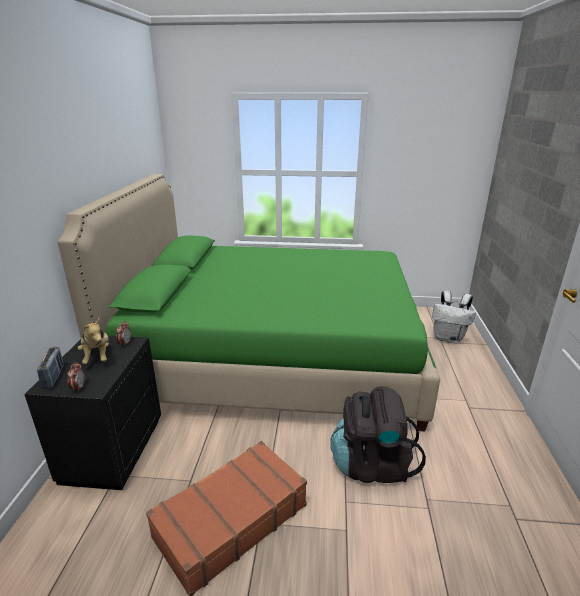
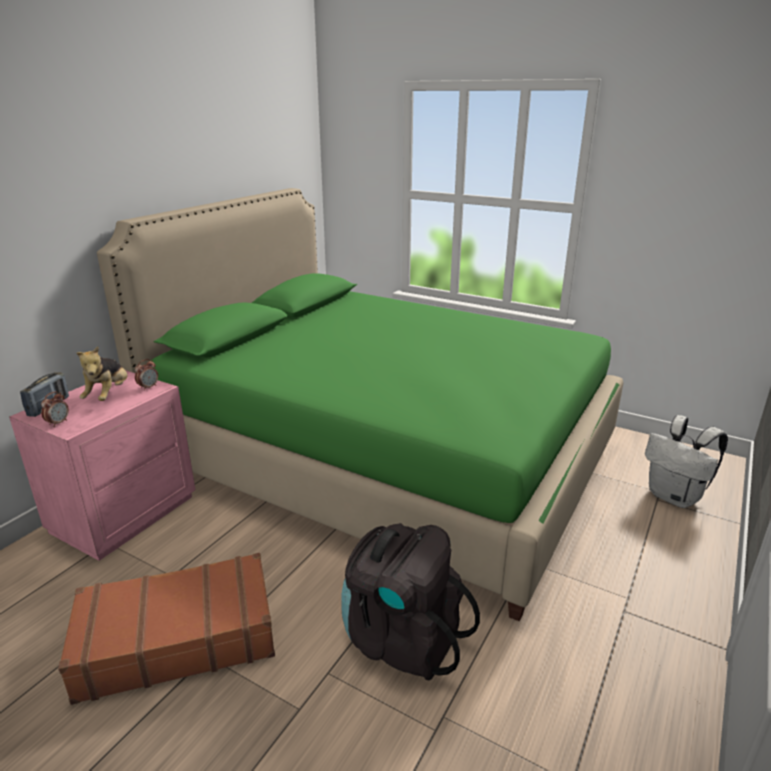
camera: 25 degrees right, 0 degrees up
black nightstand [24,336,161,490] -> pink nightstand [9,370,195,561]

